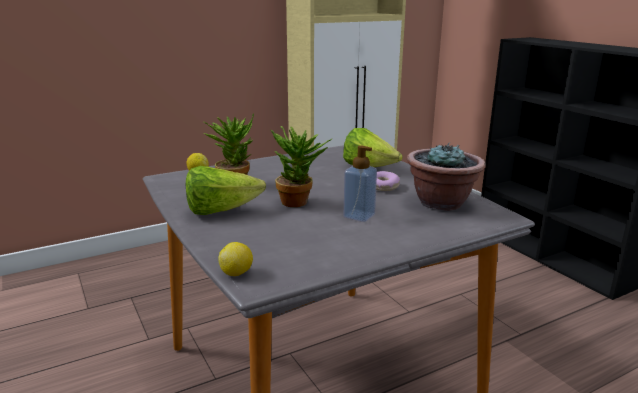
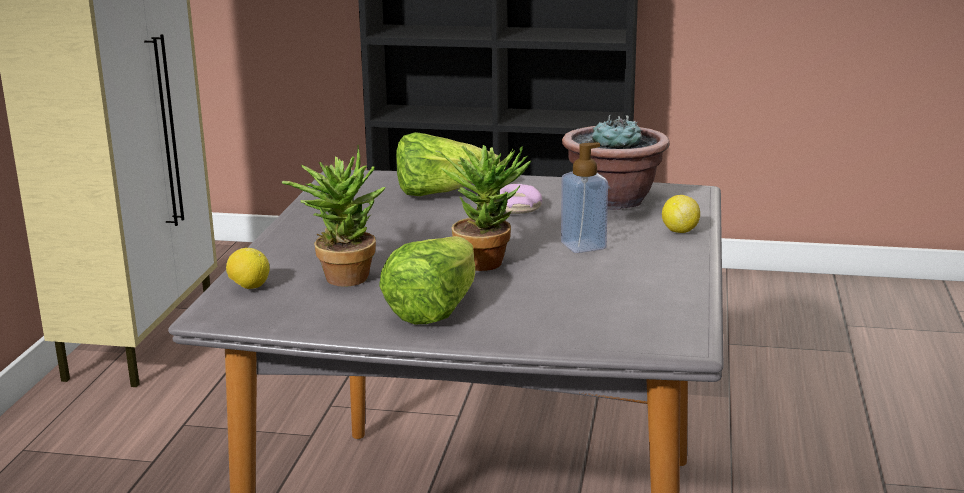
camera: 50 degrees left, 0 degrees up
lemon [218,242,253,276] -> lemon moved to [662,195,700,233]

